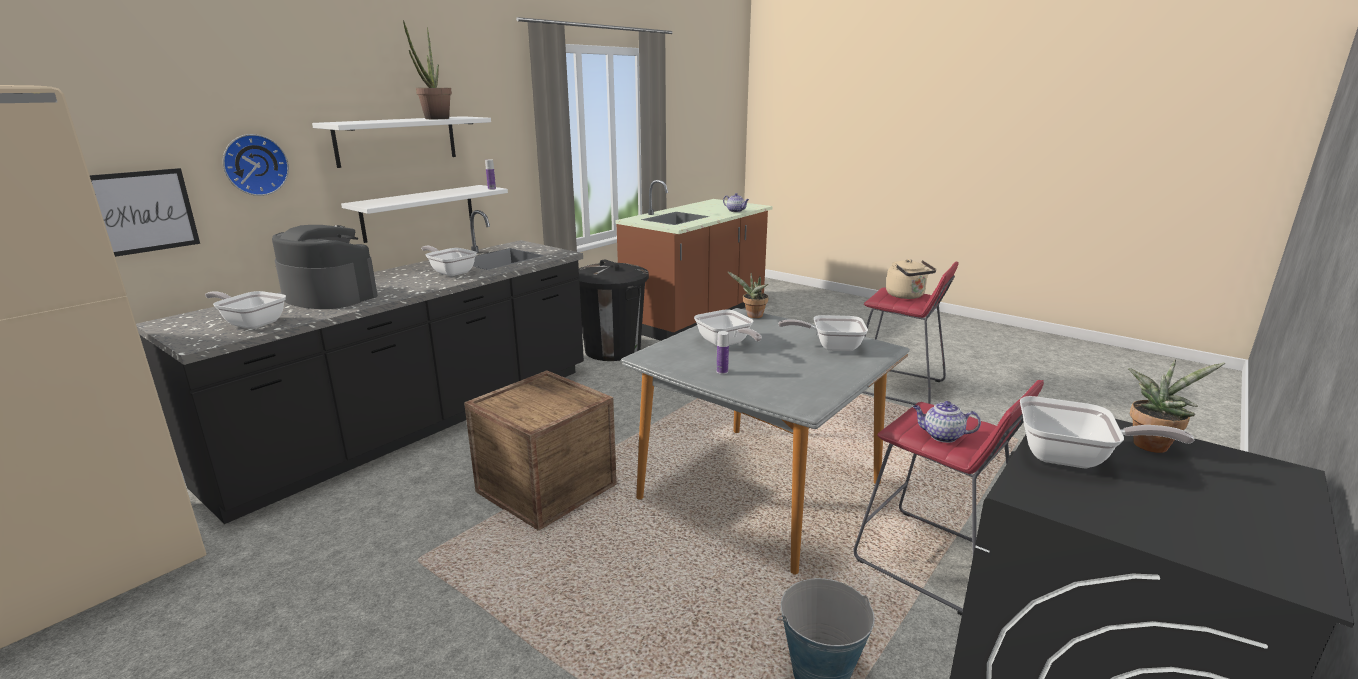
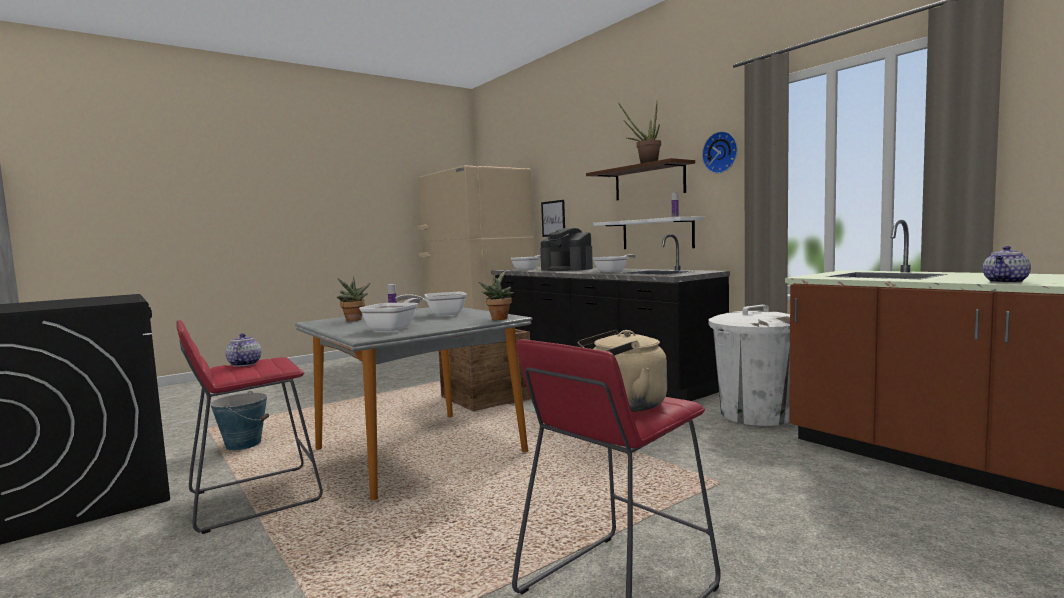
camera: 105 degrees right, 15 degrees down
wall clock [223,134,289,196] -> wall clock moved to [702,131,738,174]
coffee machine [272,225,378,309] -> coffee machine turned 90 degrees clockwise [540,228,593,271]
white shelf [312,116,491,168] -> brown shelf [586,158,695,200]
black trash can [577,259,649,361] -> white trash can [709,305,790,426]
teapot [913,401,981,443] -> teapot turned 45 degrees counterclockwise [225,333,261,367]
frying pan [1020,396,1194,468] -> none
potted plant [1128,359,1225,453] -> potted plant moved to [337,276,370,321]

